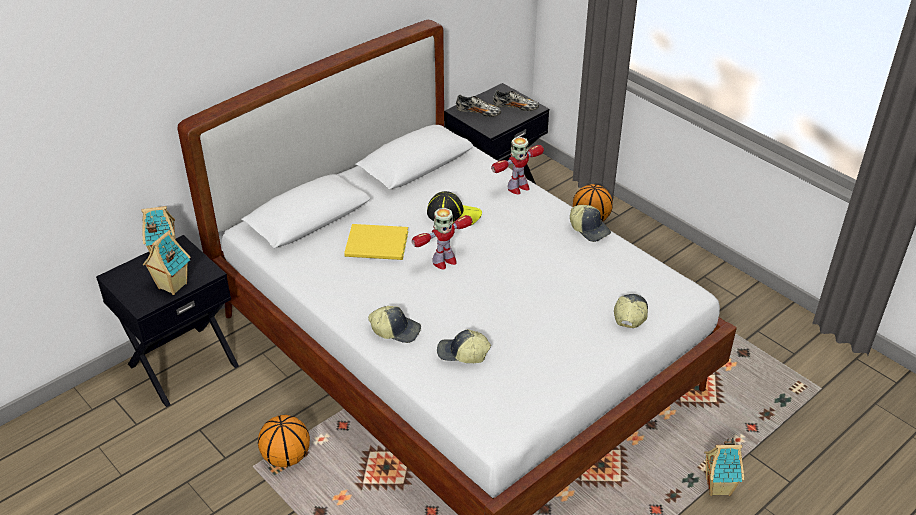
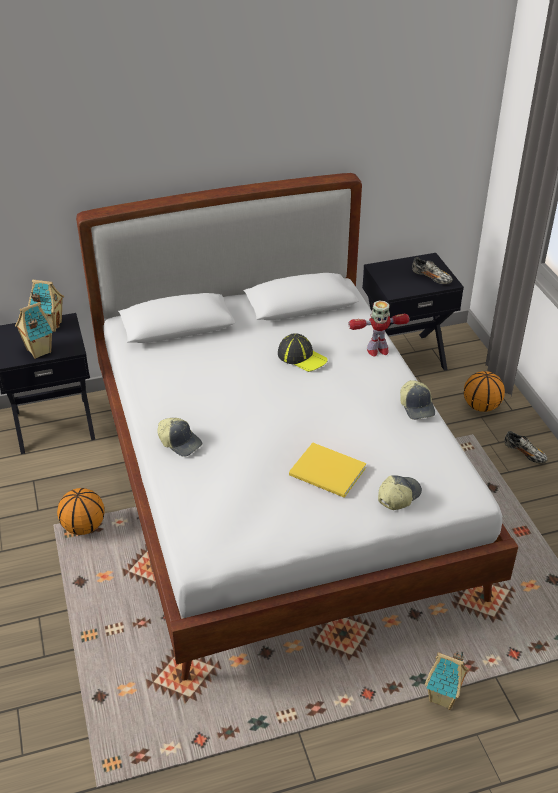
camera: 25 degrees right, 0 degrees up
yellow book [344,224,408,260] -> yellow book moved to [289,443,366,498]
toy robot [412,208,472,269] -> none
cap [437,329,491,363] -> none
shoe [456,95,501,117] -> shoe moved to [504,431,548,464]

